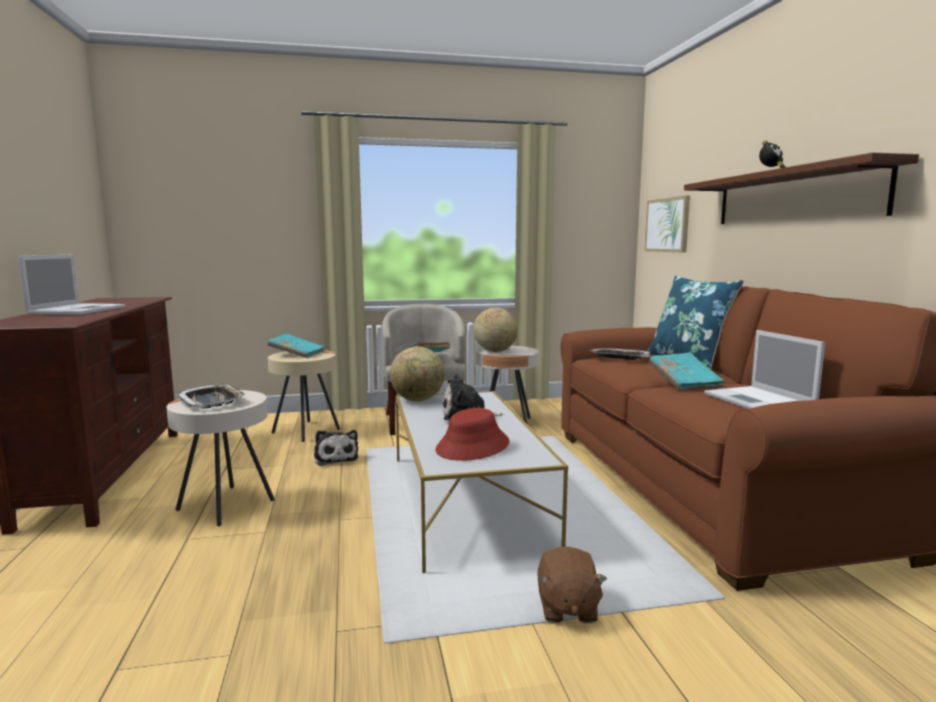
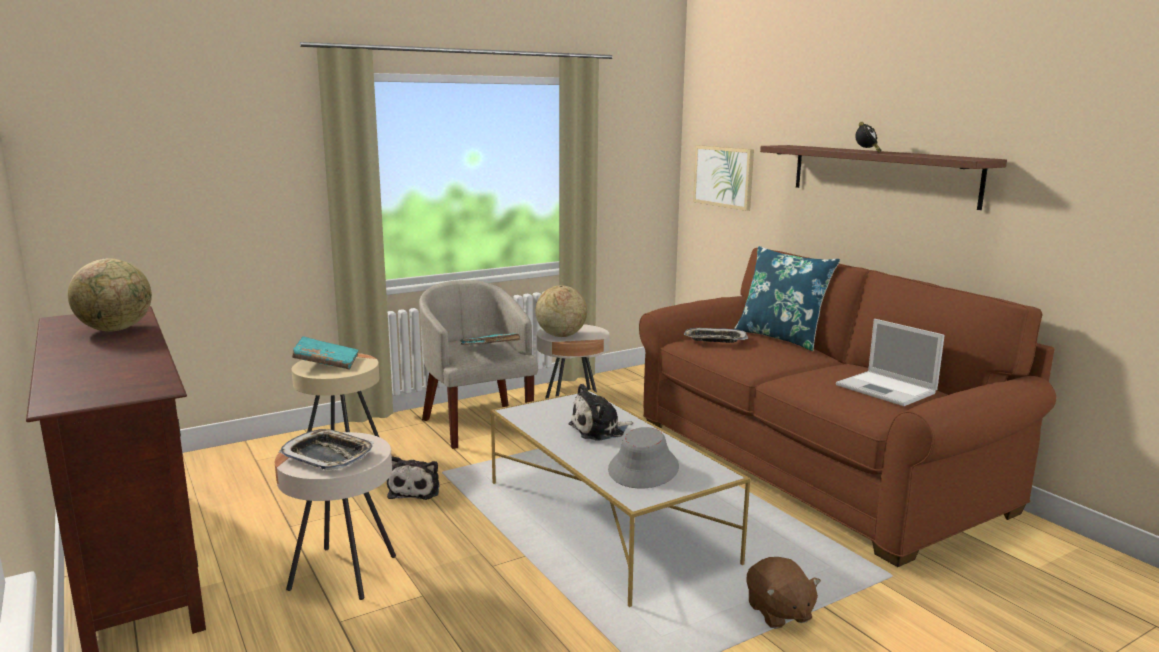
camera: 20 degrees left, 5 degrees up
laptop [18,255,125,315] -> none
plush toy [314,430,358,466] -> plush toy turned 45 degrees clockwise [387,456,440,500]
globe [390,347,445,401] -> globe moved to [68,259,152,331]
red hat [436,408,509,461] -> grey hat [608,427,679,489]
turquoise book [649,352,725,391] -> none

